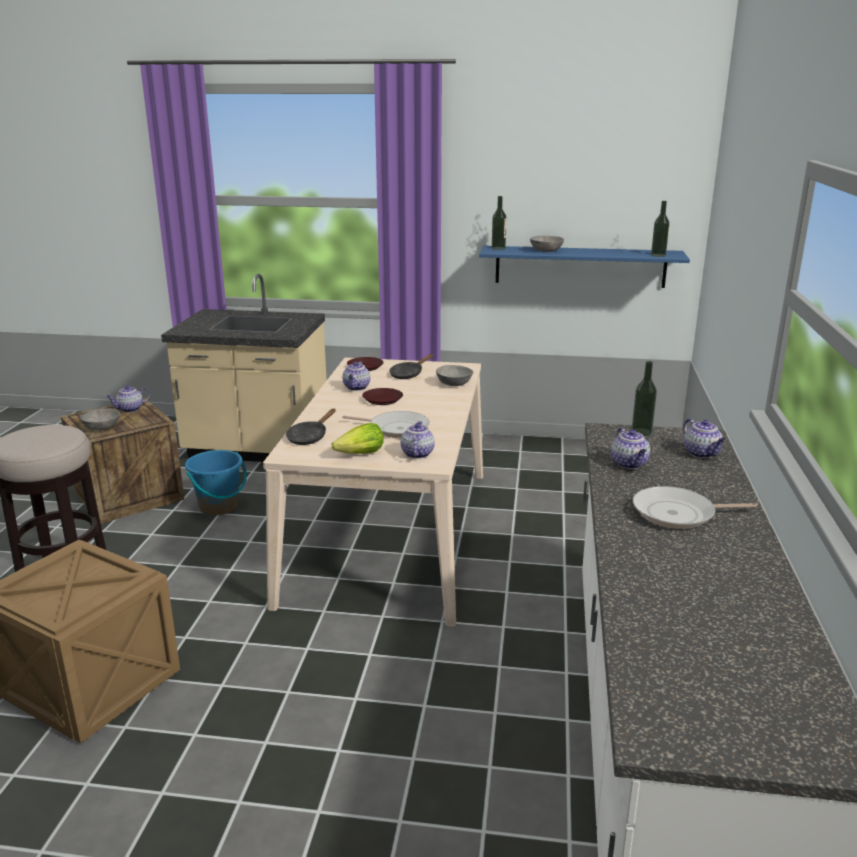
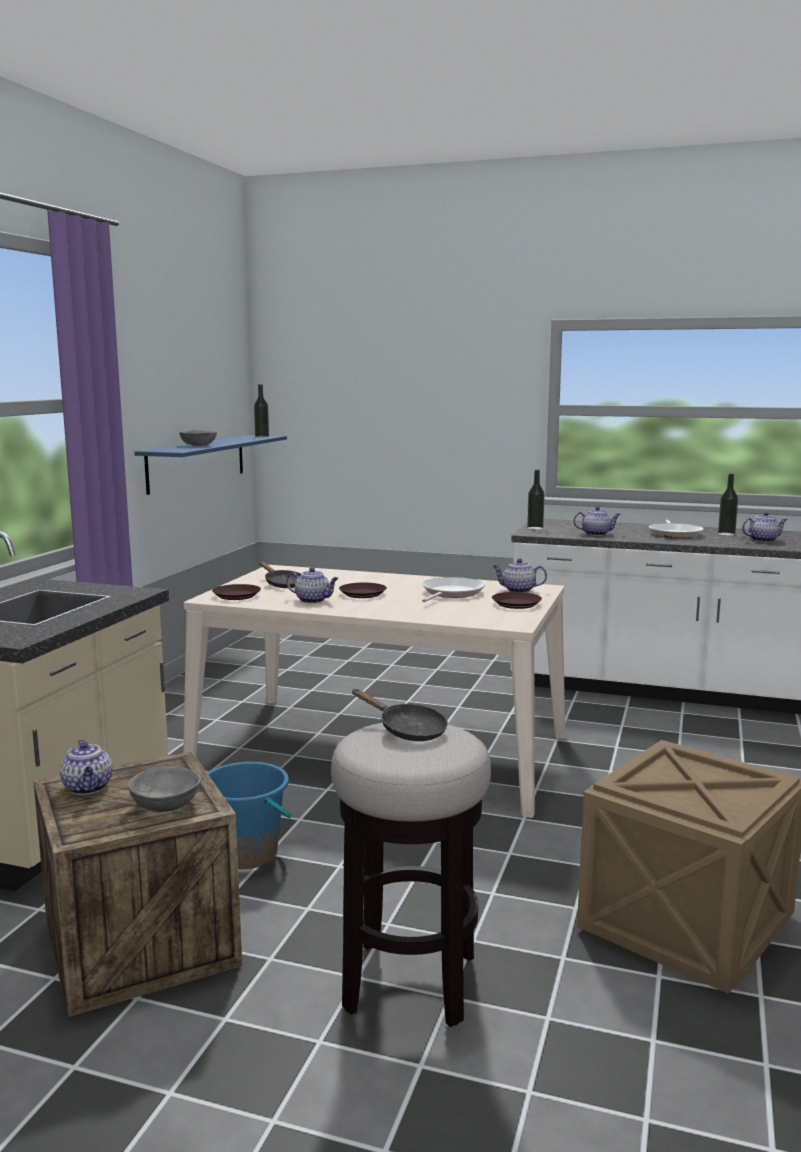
camera: 80 degrees left, 10 degrees down
black frying pan [286,409,336,445] -> black frying pan moved to [352,689,448,741]
lettuce [332,423,384,454] -> brown plate [492,592,542,609]
grey bowl [436,365,473,386] -> none
bottle [492,196,507,250] -> bottle moved to [718,474,738,536]
teapot [683,418,726,458] -> teapot moved to [742,512,787,542]

